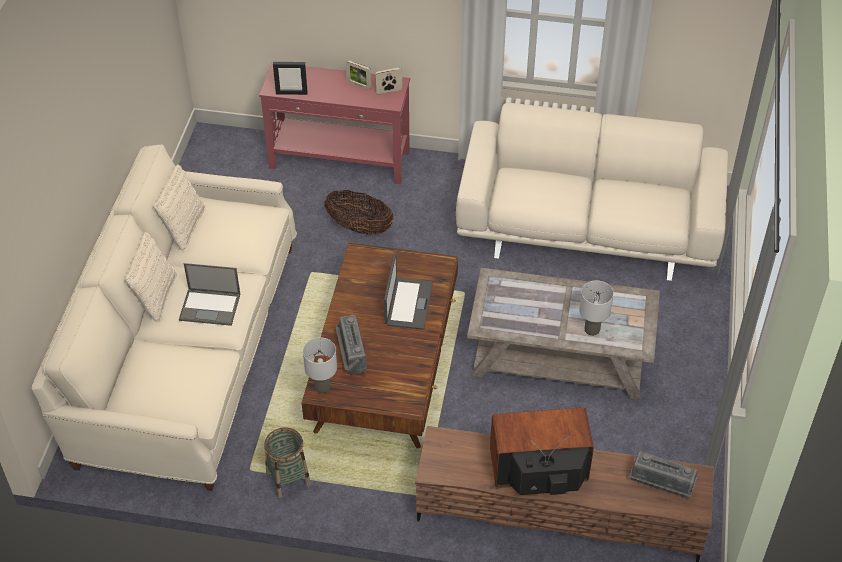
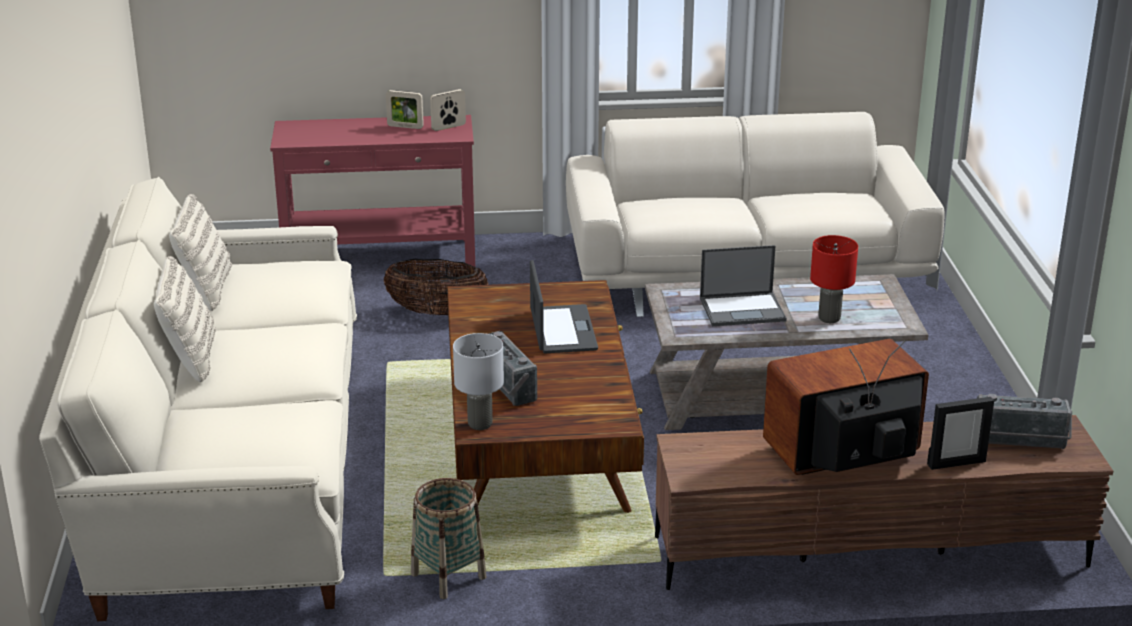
camera: 15 degrees left, 20 degrees down
laptop [179,263,240,326] -> laptop moved to [700,245,787,326]
picture frame [273,62,308,95] -> picture frame moved to [927,397,994,470]
white table lamp [579,281,614,336] -> red table lamp [810,235,858,323]

